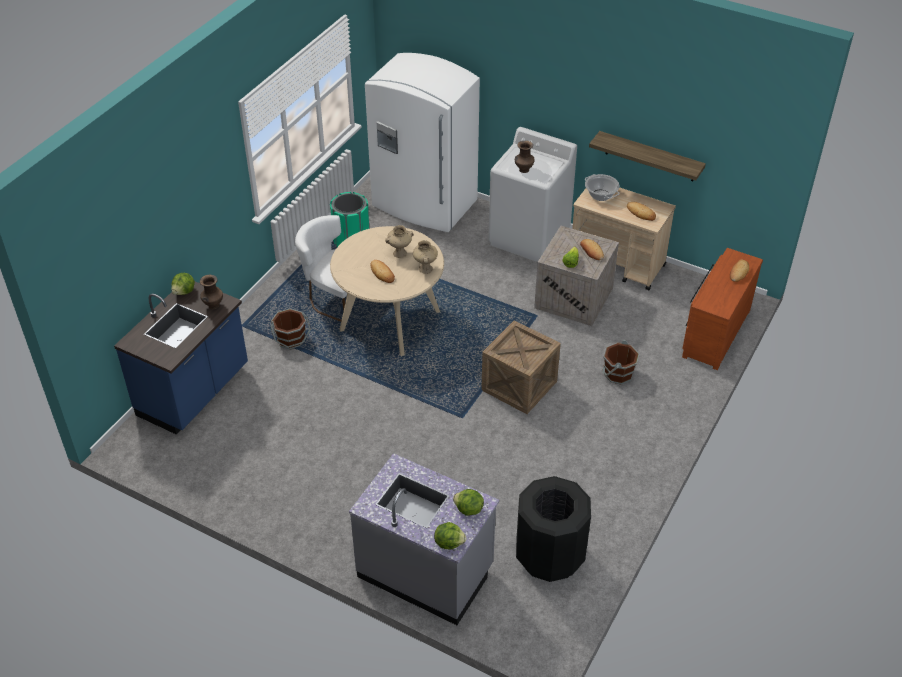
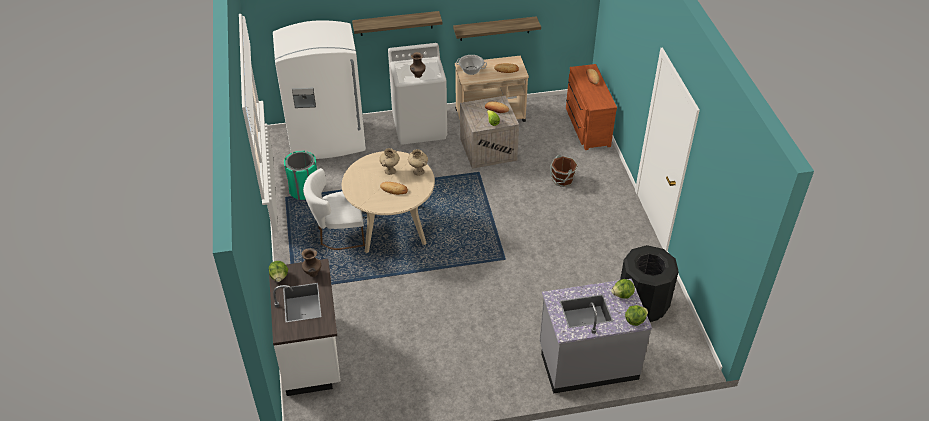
camera: 40 degrees left, 0 degrees up
blue counter [114,281,248,435] -> white counter [269,259,340,396]
brown bucket [270,309,311,350] -> none
crate [481,320,561,414] -> none
none -> shelf [352,11,442,36]

